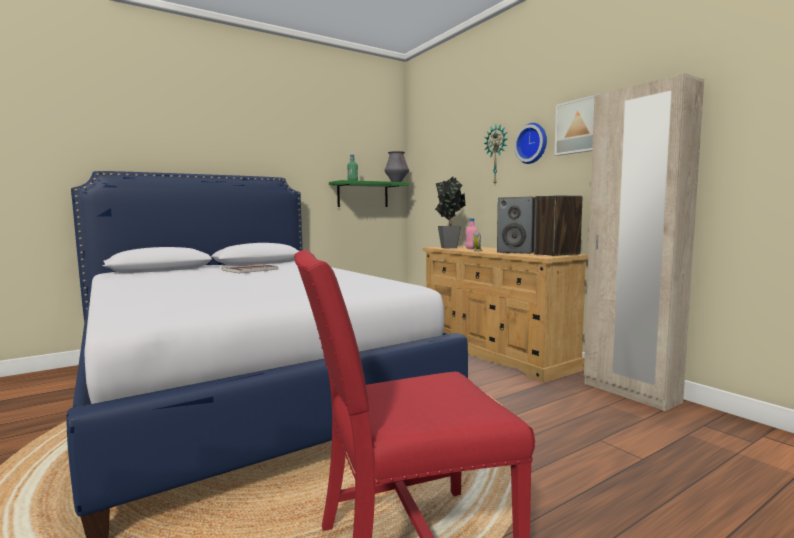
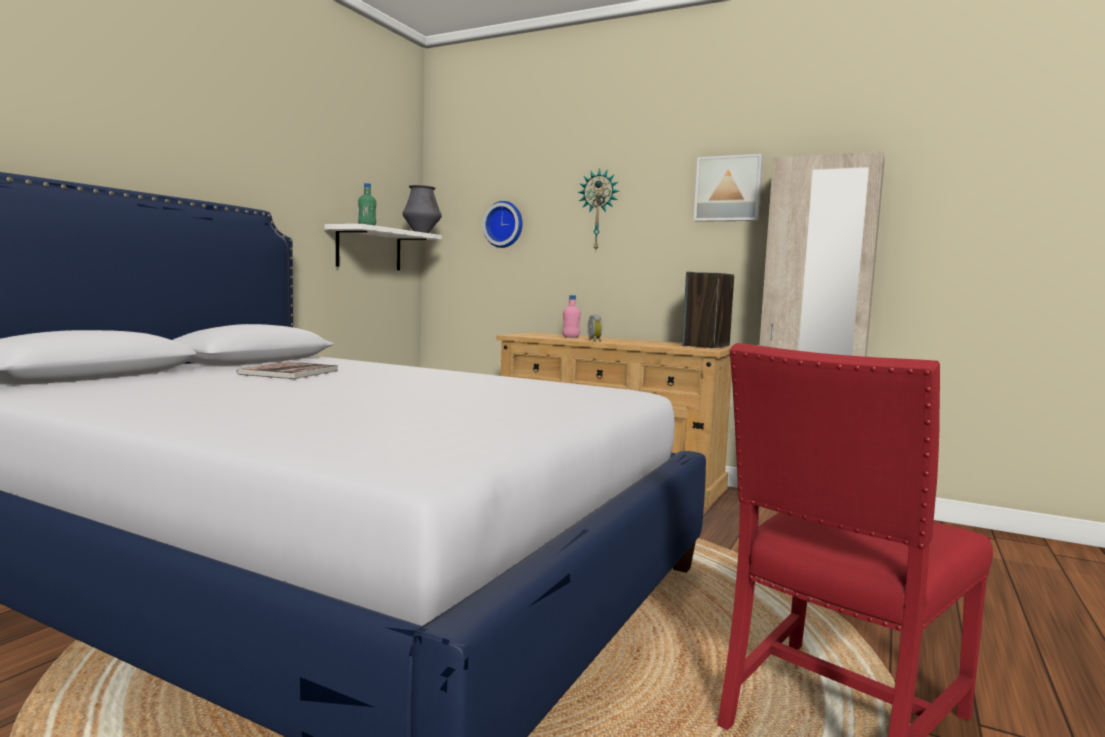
camera: 30 degrees left, 0 degrees up
green shelf [329,180,409,207] -> white shelf [325,224,442,270]
potted plant [435,177,465,248] -> none
speaker [497,197,535,254] -> none
wall clock [514,123,547,164] -> wall clock moved to [483,201,523,248]

